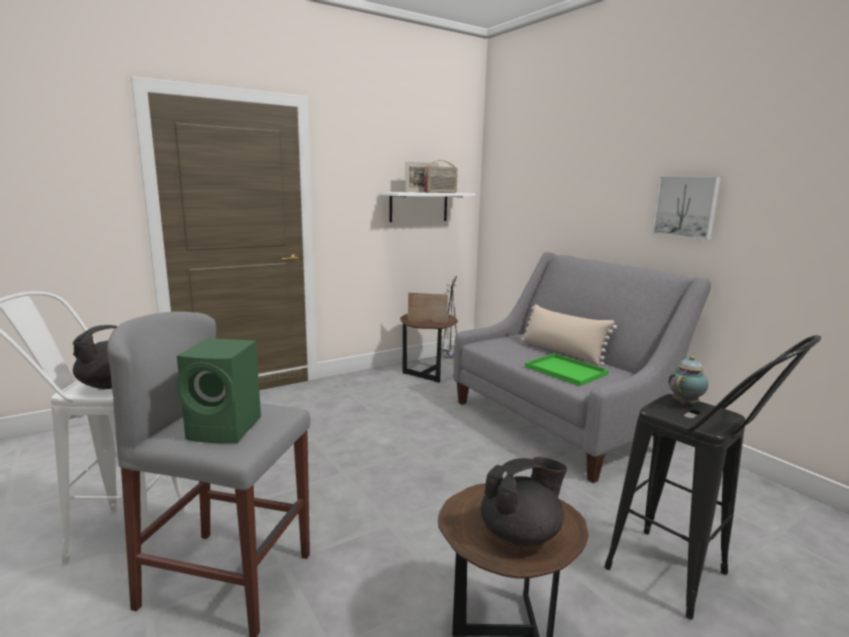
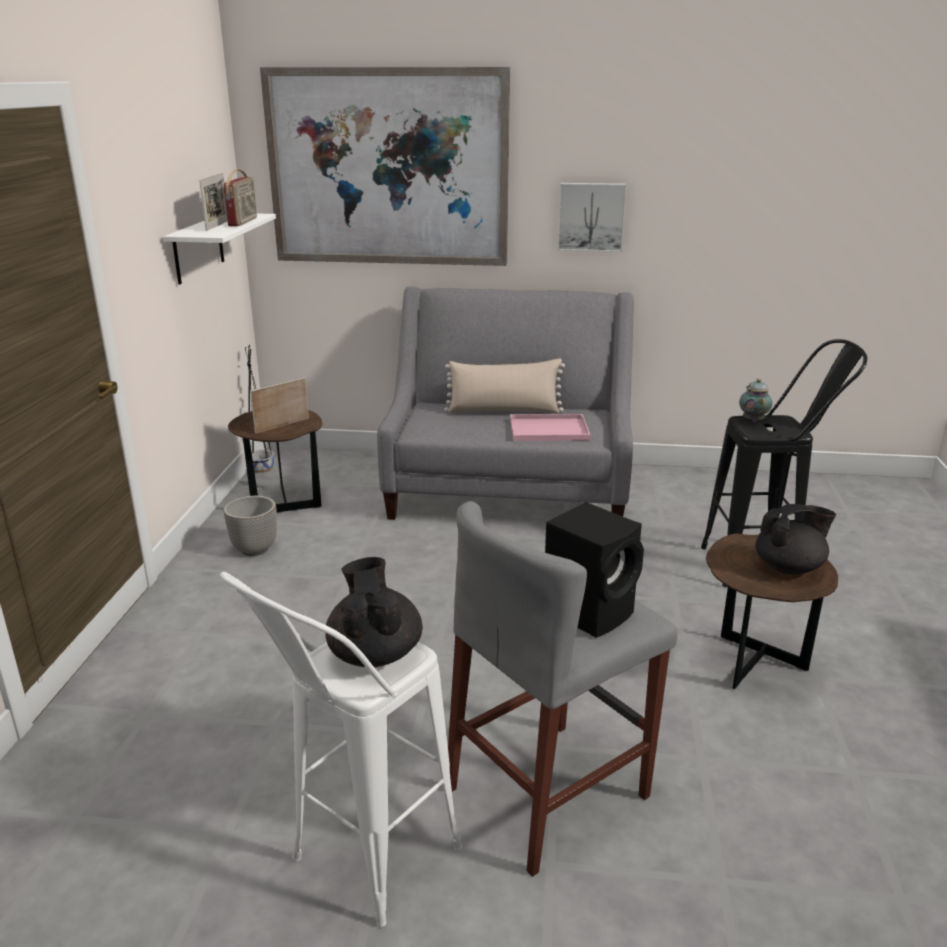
camera: 50 degrees left, 10 degrees up
green speaker [177,338,261,443] -> black speaker [545,502,644,638]
black teapot [481,457,567,546] -> black teapot turned 60 degrees clockwise [755,504,836,574]
green tray [525,353,609,386] -> pink tray [510,414,590,441]
none -> planter [224,496,277,556]
none -> picture [260,67,510,266]

